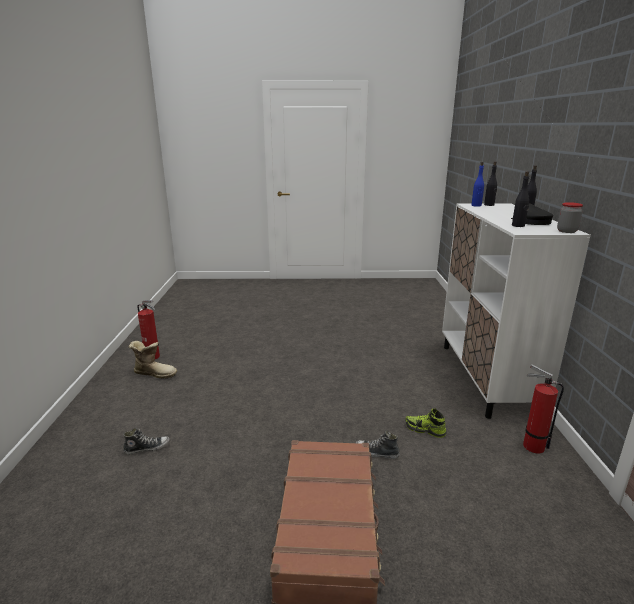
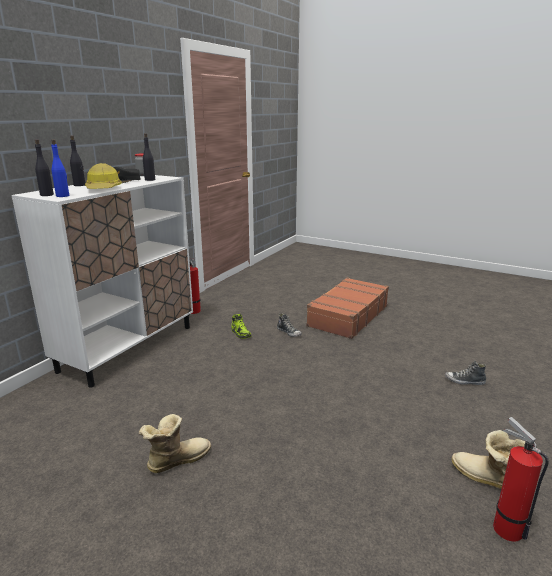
camera: 150 degrees left, 0 degrees up
none -> hard hat [85,163,122,189]
none -> boot [139,414,211,473]

